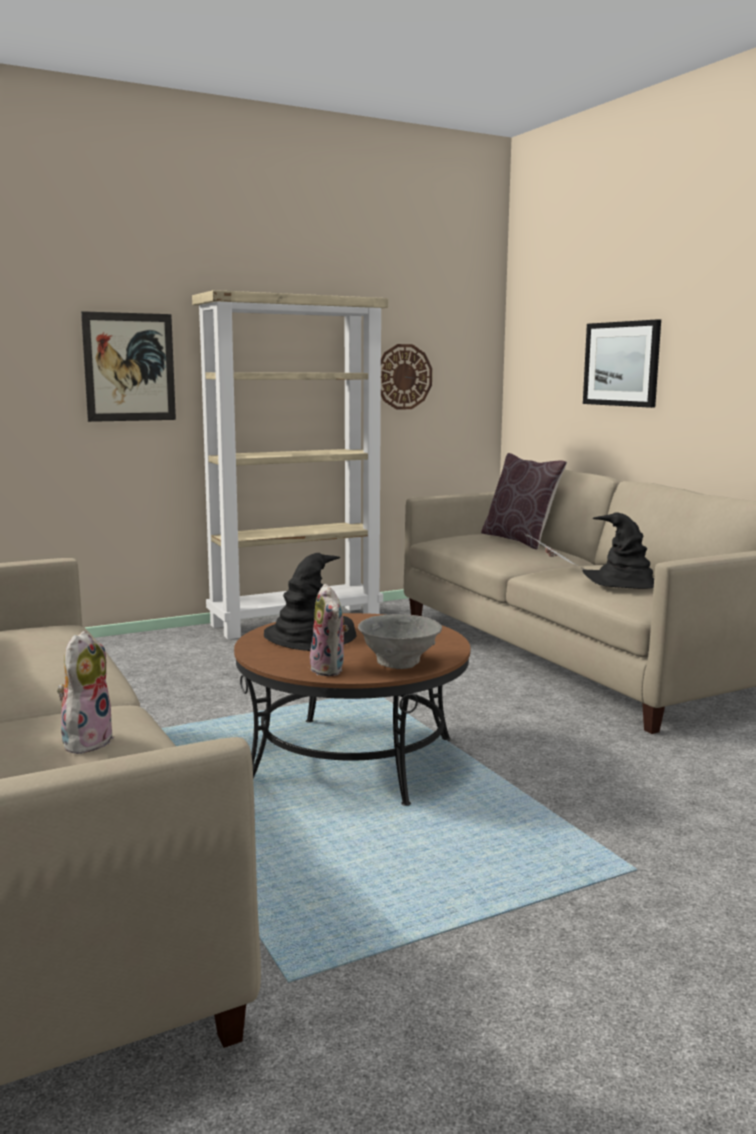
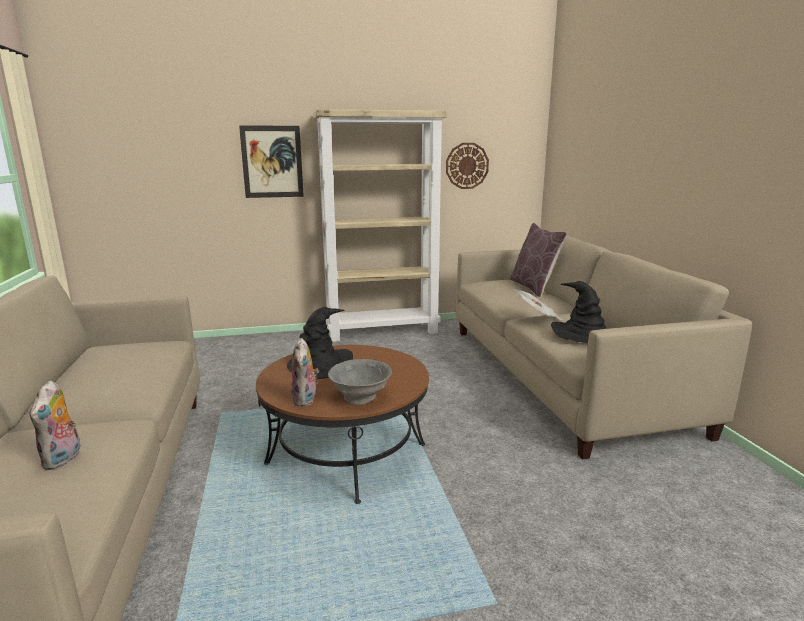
camera: 15 degrees right, 5 degrees up
plush toy [57,631,114,754] -> plush toy turned 150 degrees clockwise [29,380,80,470]
picture [583,319,661,408] -> none

